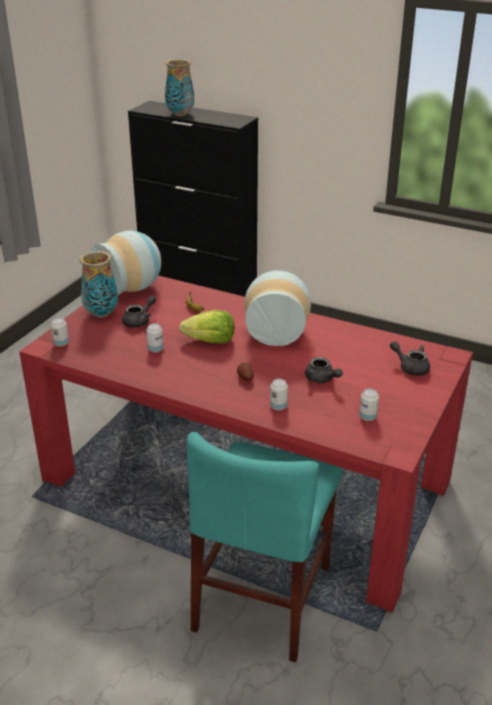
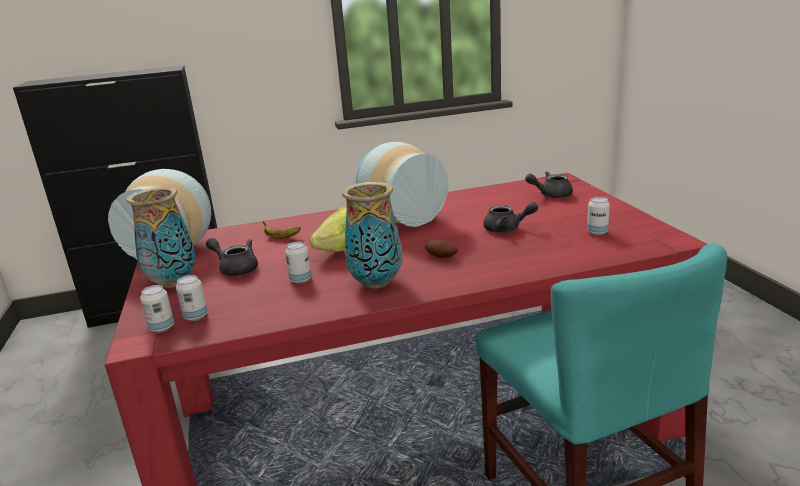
camera: 40 degrees left, 10 degrees down
grey teapot [122,295,156,328] -> grey teapot turned 60 degrees counterclockwise [206,238,258,276]
vase [165,59,194,116] -> vase moved to [342,182,403,289]
can [270,379,288,411] -> can moved to [176,275,208,321]

